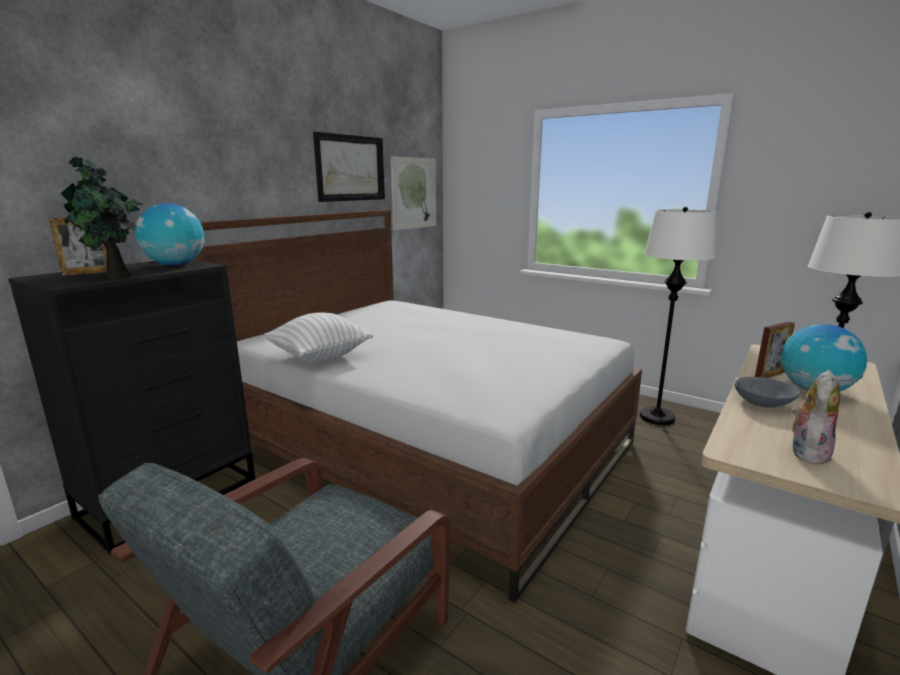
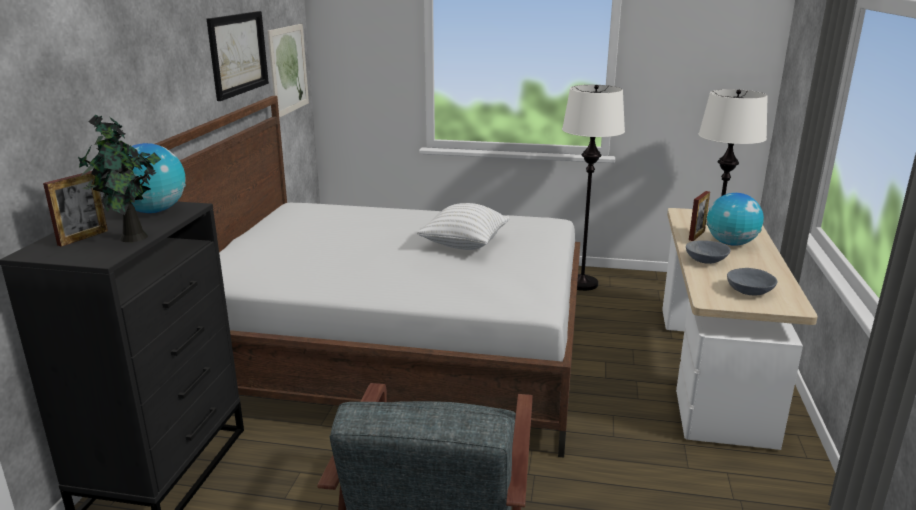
camera: 25 degrees left, 5 degrees up
white pillow [263,312,373,362] -> white pillow moved to [417,203,509,250]
plush toy [792,370,840,464] -> grey bowl [727,268,778,295]

